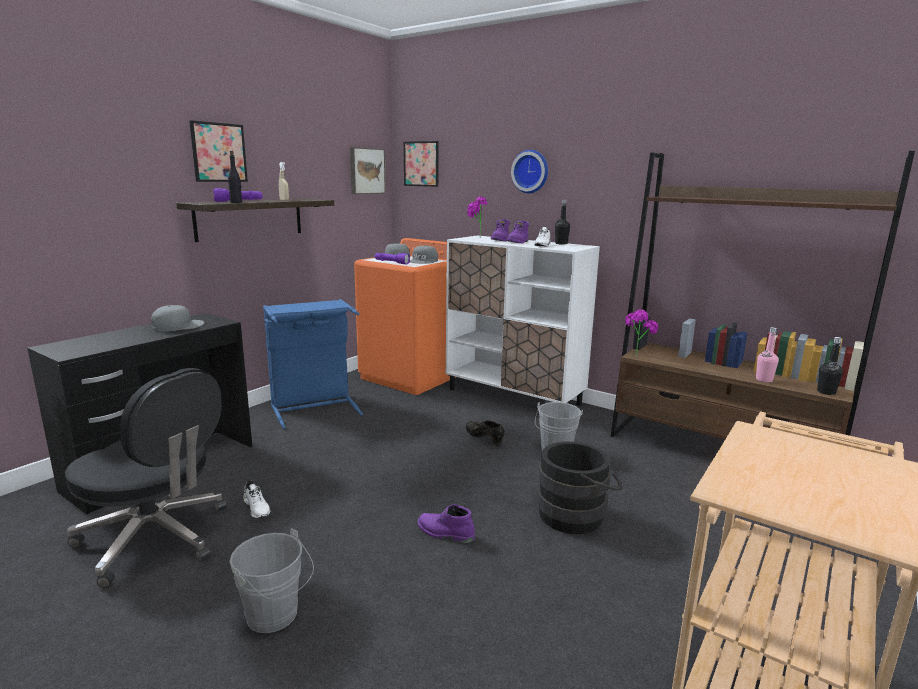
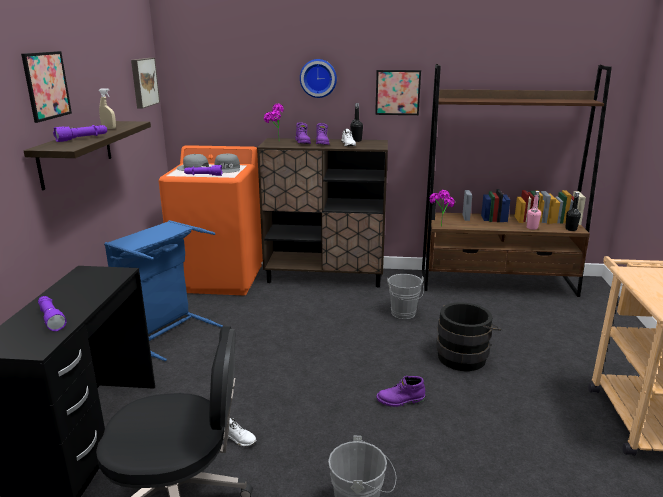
camera: 30 degrees left, 5 degrees up
grey cap [151,305,205,332] -> none
black bottle [228,151,242,203] -> none
picture [404,141,439,187] -> picture moved to [375,70,421,115]
white cabinet [446,236,600,406] -> brown cabinet [257,138,388,287]
black shoe [466,420,505,445] -> none
none -> purple flashlight [38,296,66,331]

